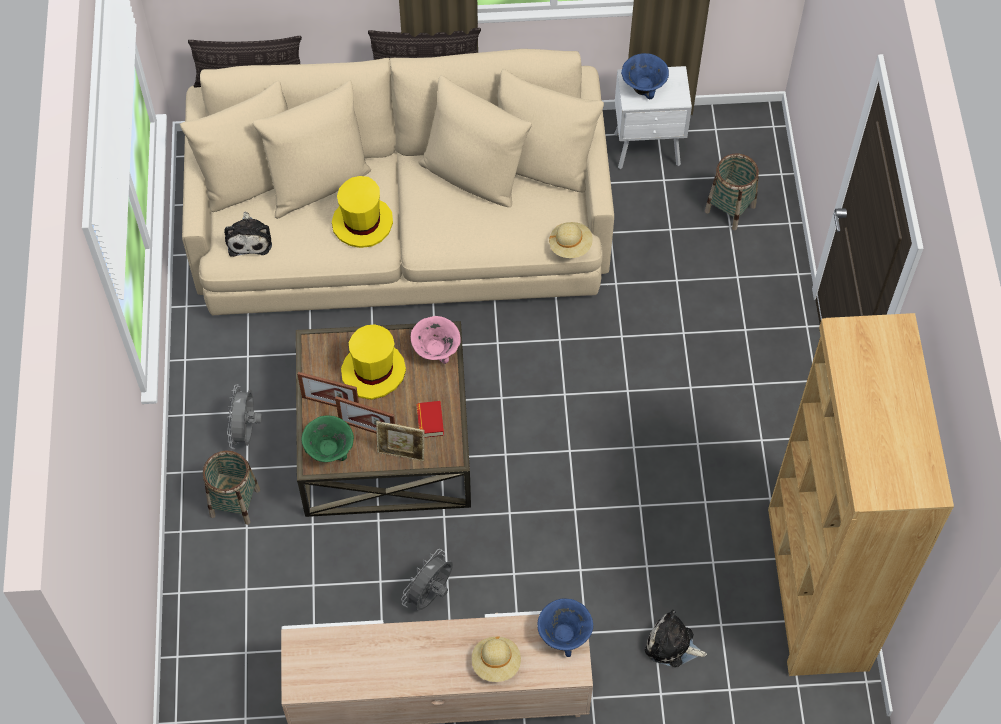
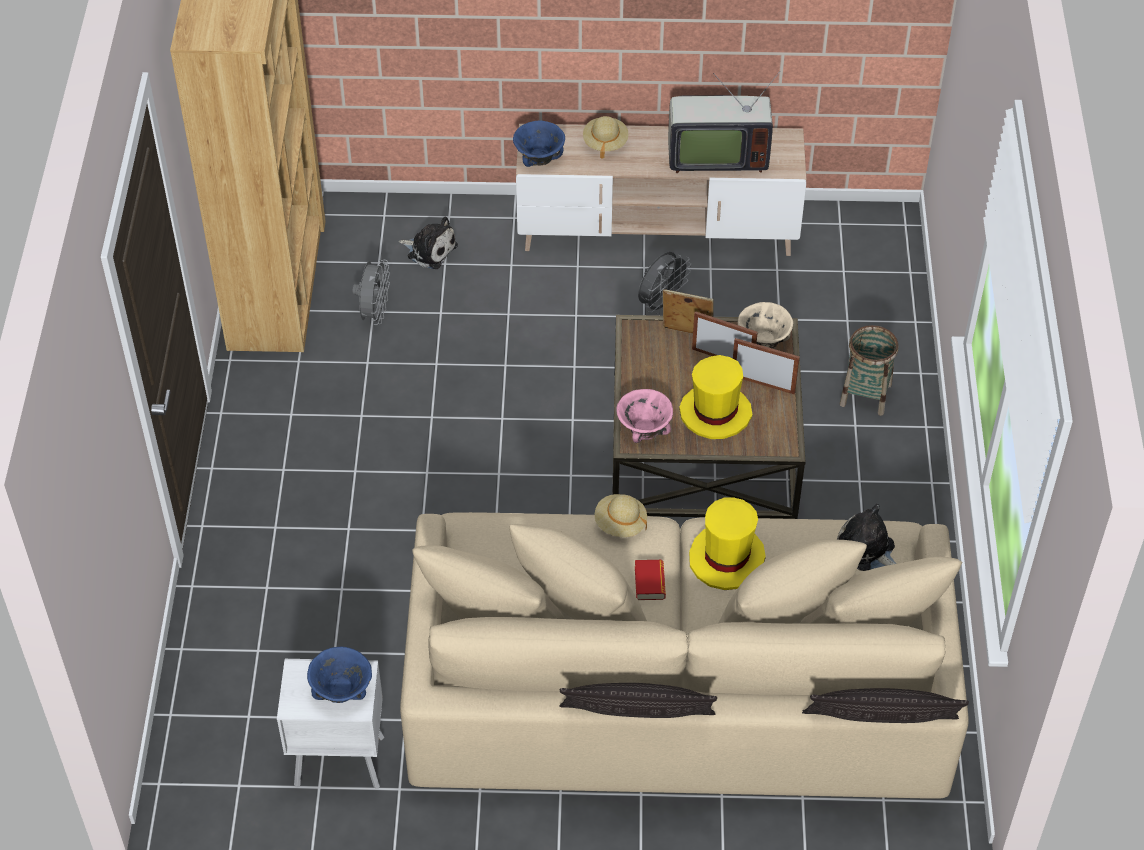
camera: 175 degrees left, 10 degrees down
plush toy [224,212,272,257] -> plush toy turned 45 degrees counterclockwise [837,504,896,571]
grey fan [227,385,262,449] -> grey fan moved to [352,259,390,325]
green bowl [301,415,354,462] -> beige bowl [738,302,793,349]
book [417,401,444,438] -> book moved to [635,560,666,600]
beige hat [549,222,593,258] -> beige hat moved to [595,494,647,537]
basket [705,154,759,230] -> none
none -> television [668,71,781,173]

